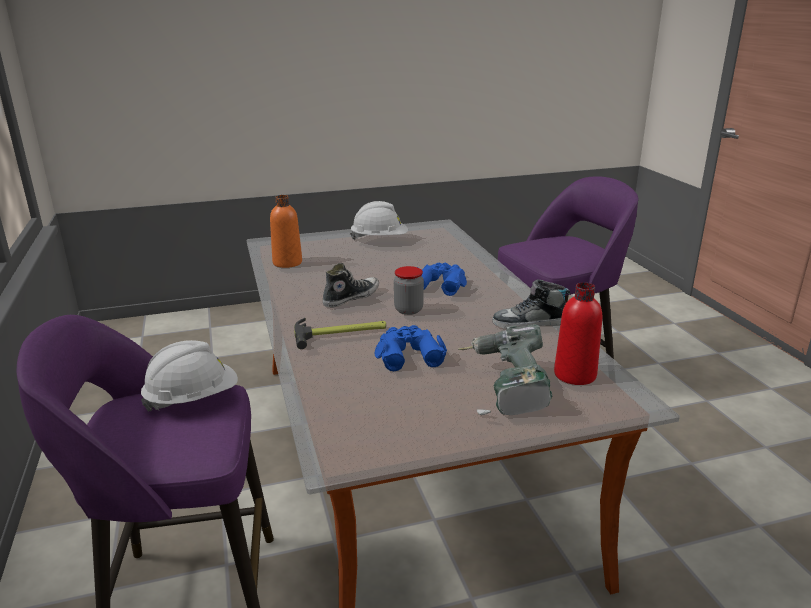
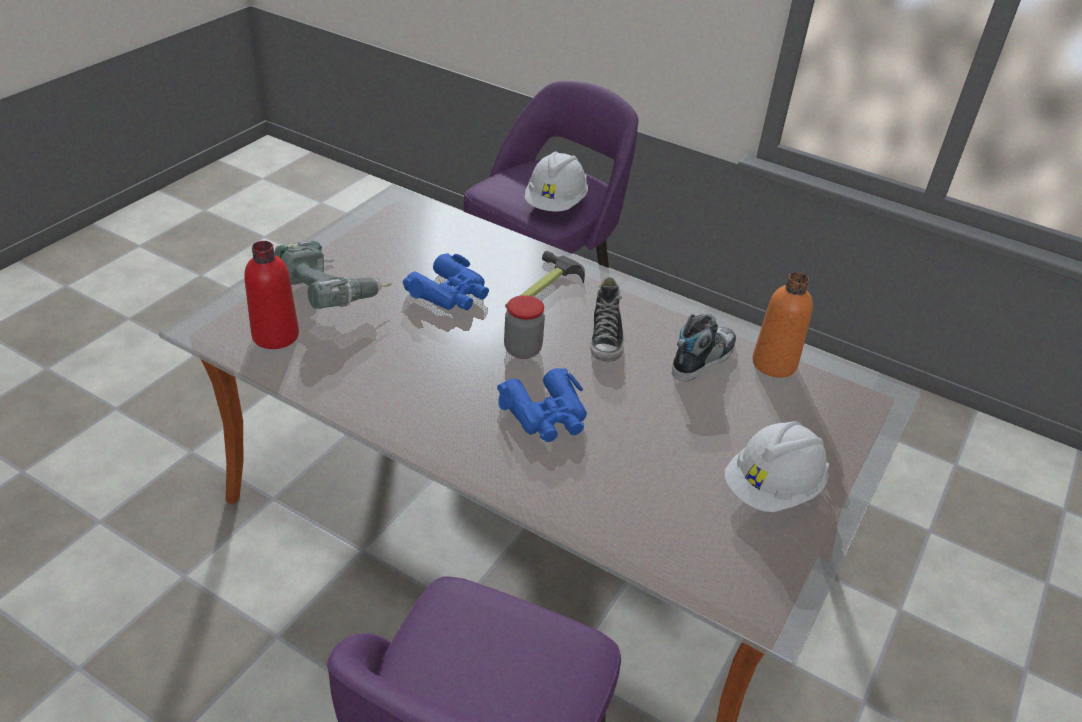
camera: 135 degrees right, 15 degrees up
shoe [492,280,570,329] -> shoe moved to [672,314,736,381]

